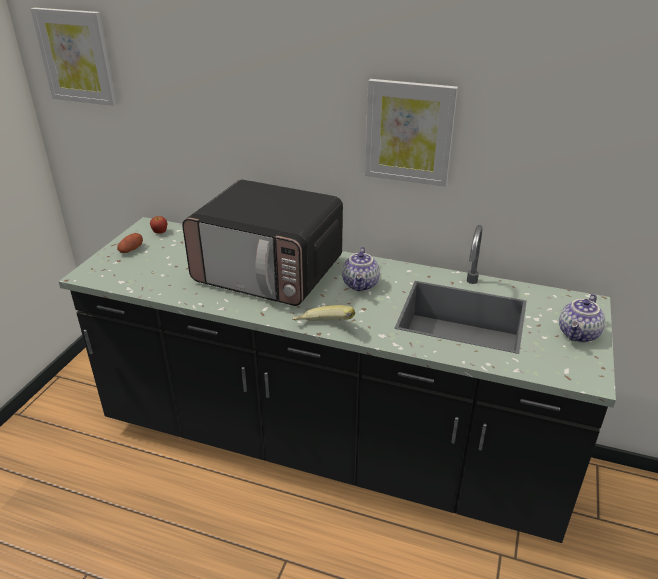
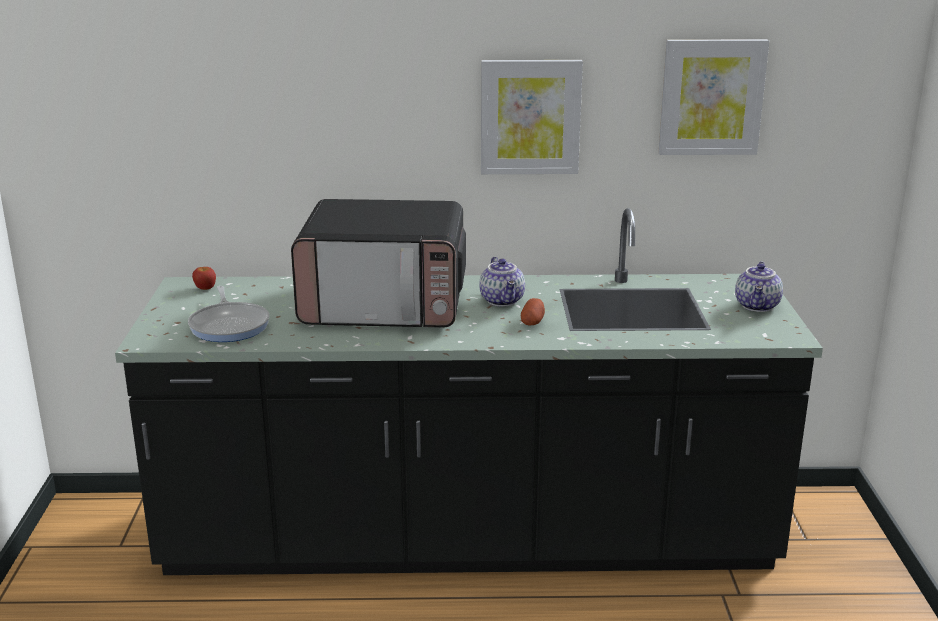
camera: 20 degrees left, 10 degrees down
picture [30,8,117,106] -> picture moved to [658,39,769,155]
potato [117,233,143,253] -> potato moved to [521,298,545,325]
banana [292,305,355,321] -> none
none -> frying pan [188,286,269,342]

